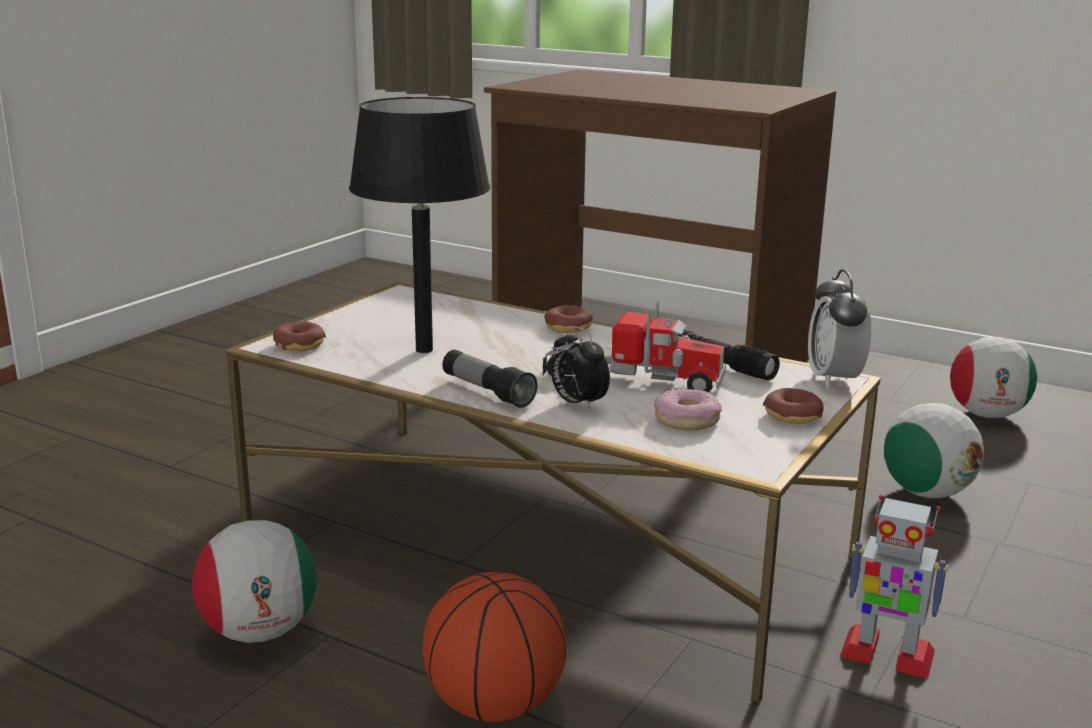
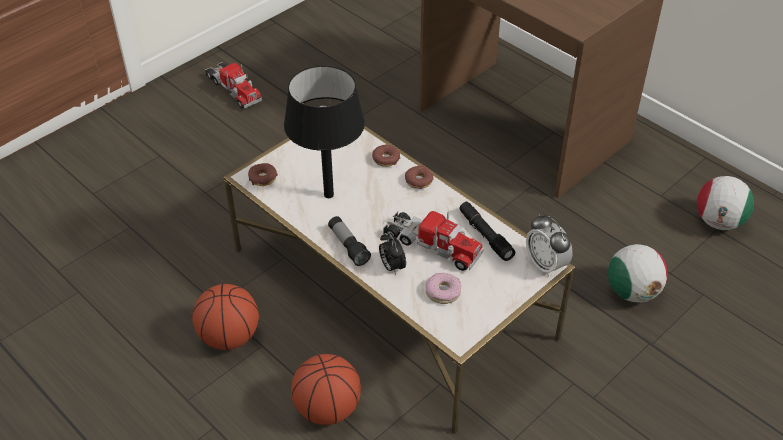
camera: 15 degrees right, 25 degrees up
football [192,520,317,643] -> basketball [192,284,259,350]
donut [763,388,824,424] -> donut moved to [372,145,400,167]
alarm clock [808,269,871,388] -> alarm clock turned 45 degrees counterclockwise [526,214,573,277]
toy robot [840,495,949,679] -> none
none -> toy truck [205,62,262,109]

